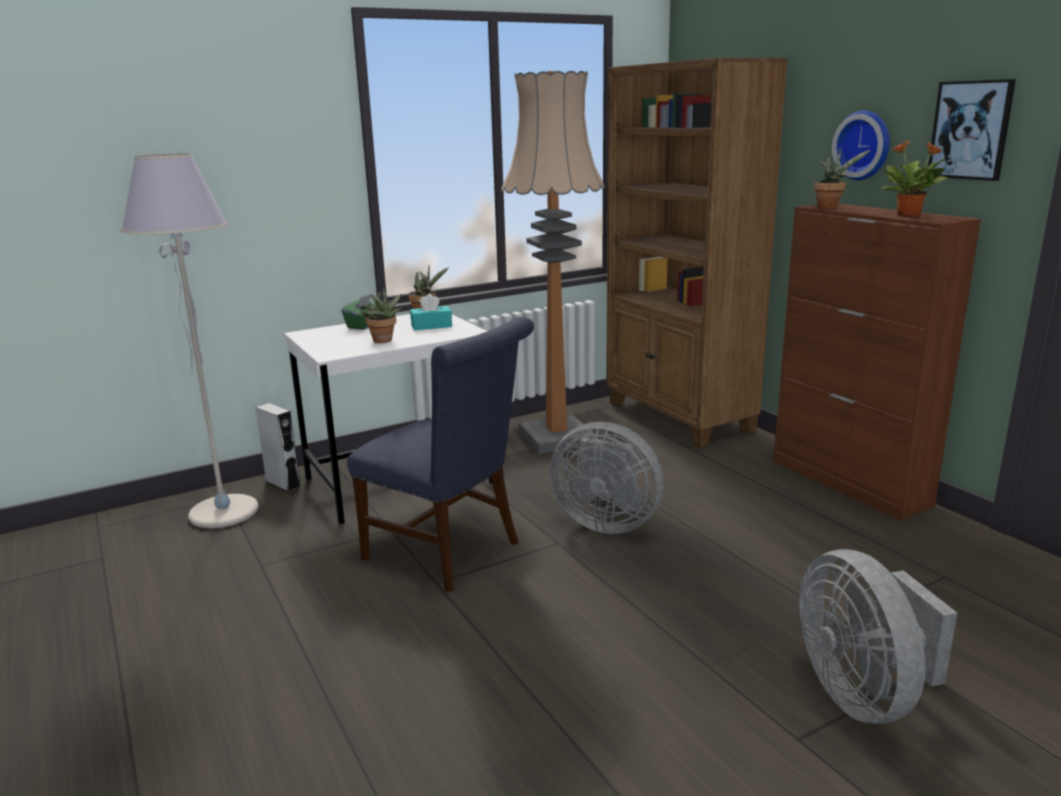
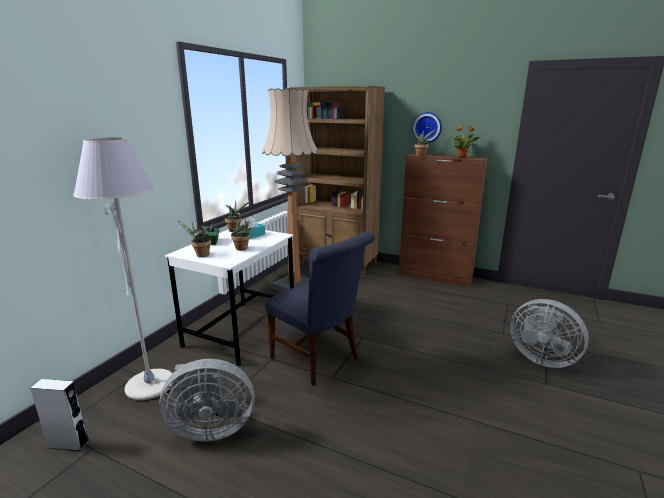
camera: 35 degrees left, 0 degrees up
grey speaker [255,403,301,492] -> grey speaker moved to [30,379,90,451]
blue chair [347,317,534,592] -> blue chair turned 45 degrees clockwise [265,232,375,386]
grey fan [550,422,664,534] -> grey fan moved to [160,359,255,442]
picture [928,79,1016,181] -> none
none -> potted plant [178,221,211,257]

